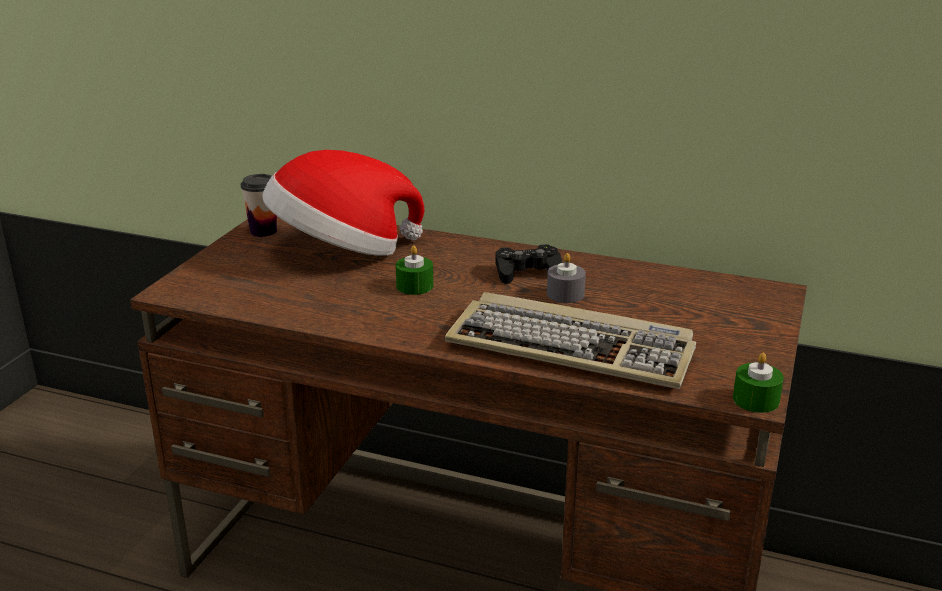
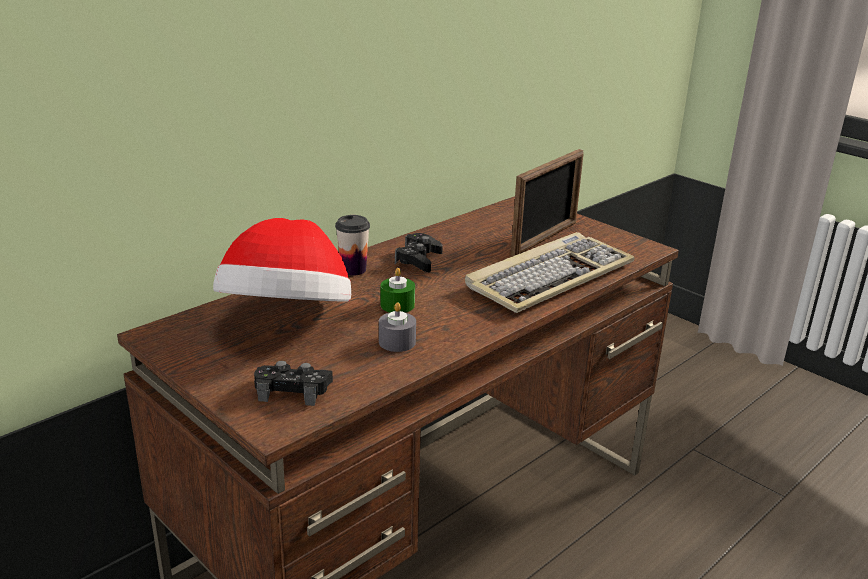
camera: 65 degrees left, 0 degrees up
cup [241,174,277,237] -> cup moved to [335,215,370,276]
grey candle [547,253,586,303] -> grey candle moved to [379,302,416,352]
green candle [733,353,784,413] -> none
none -> black game controller [254,361,333,406]
none -> picture frame [511,149,584,256]

